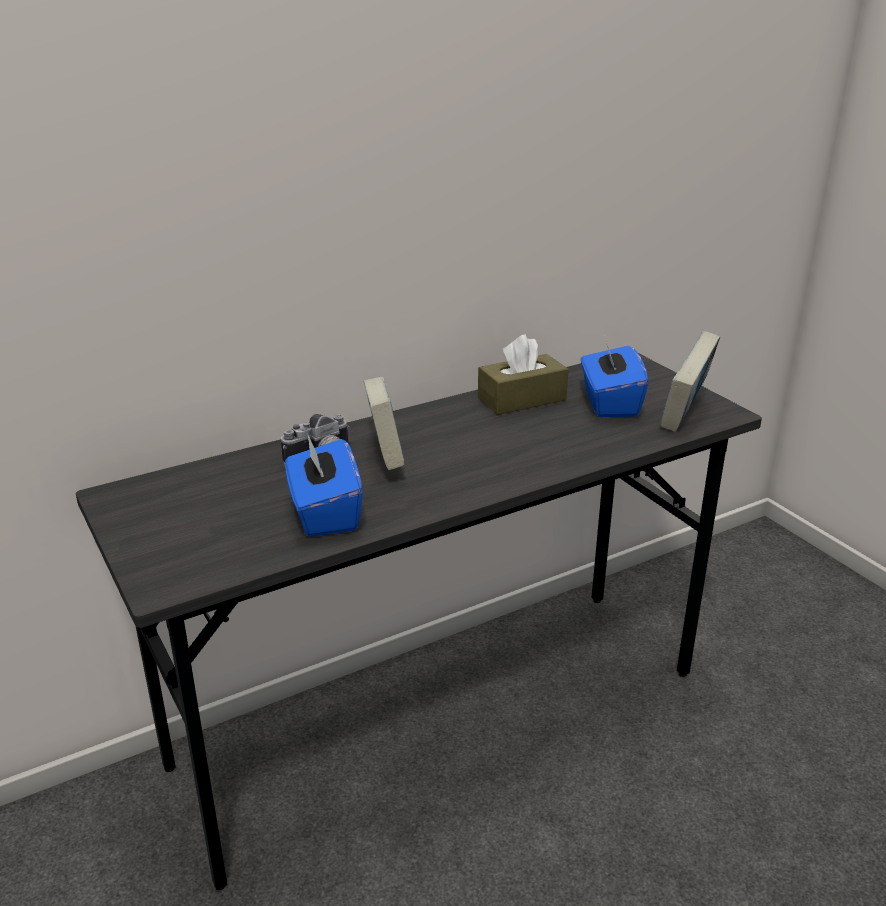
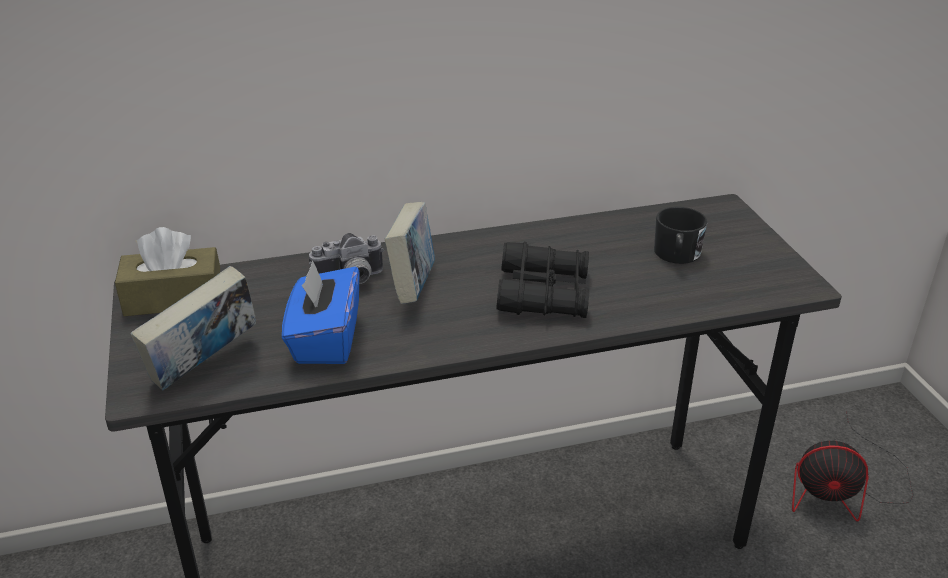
camera: 15 degrees right, 5 degrees up
brown tissue box [478,334,568,415] -> brown tissue box moved to [115,227,220,317]
blue tissue box [581,338,649,417] -> black mug [654,207,707,264]
book [660,331,720,432] -> book moved to [130,266,256,391]
none -> black binoculars [496,242,589,318]
none -> fan [792,411,914,521]

